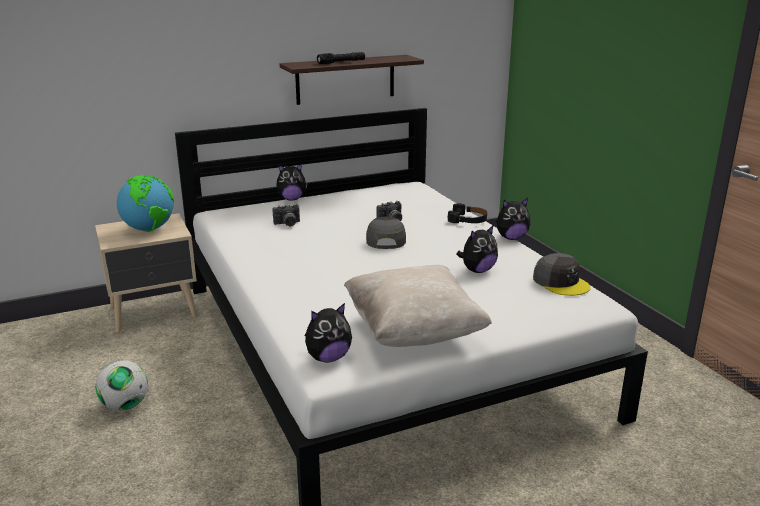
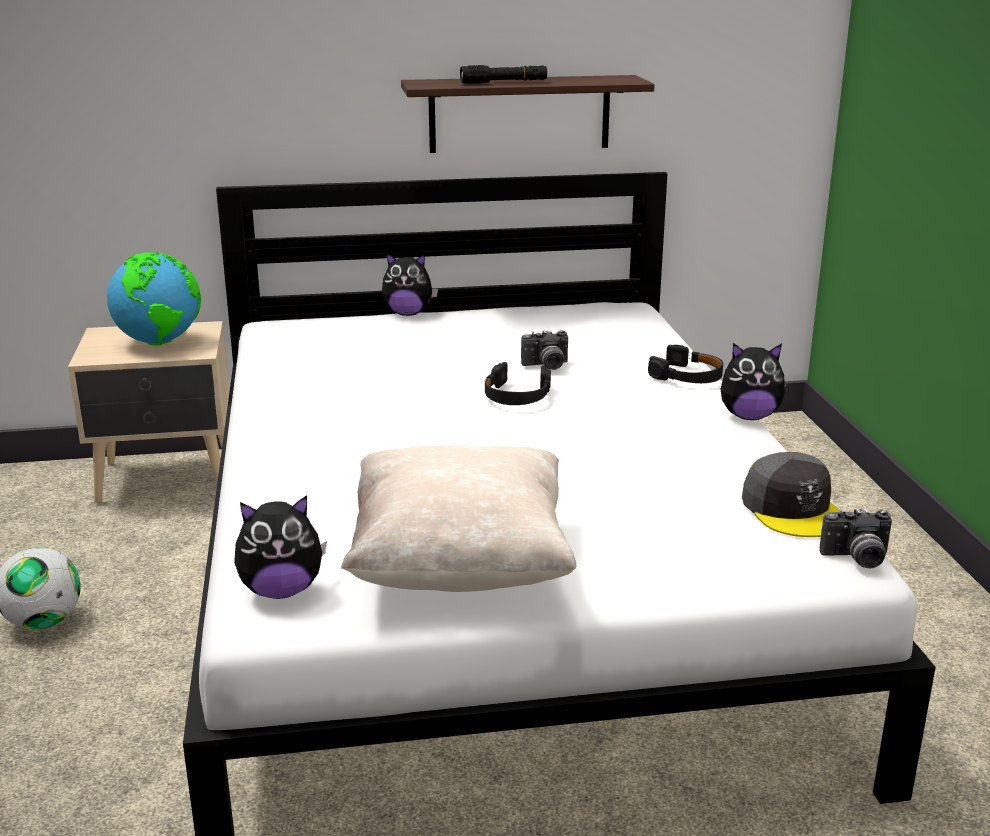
camera: 15 degrees right, 0 degrees up
camera [272,204,300,226] -> camera moved to [820,508,892,568]
grey cap [366,217,406,249] -> black headphones [485,362,551,405]
plush toy [456,225,498,273] -> none

